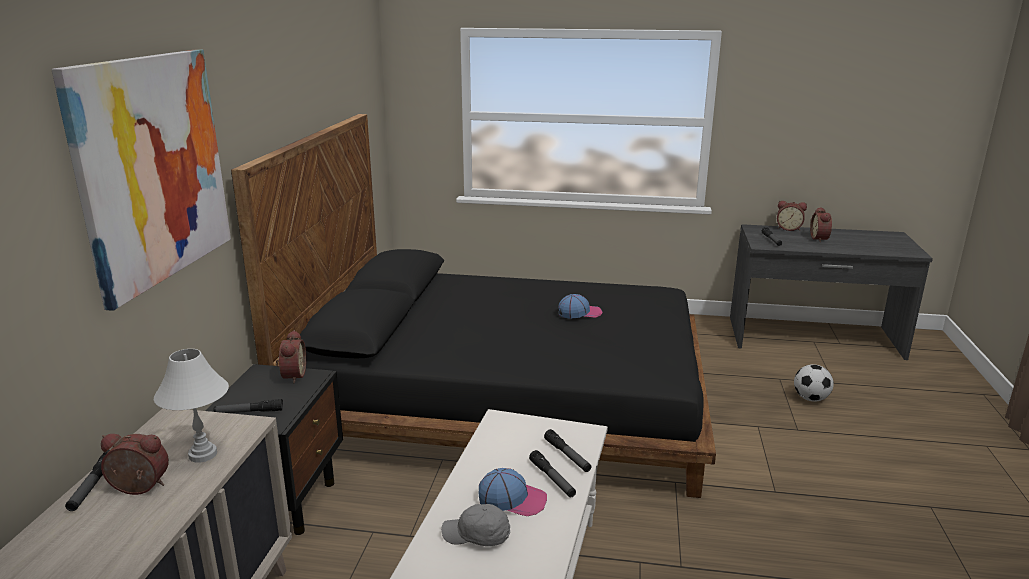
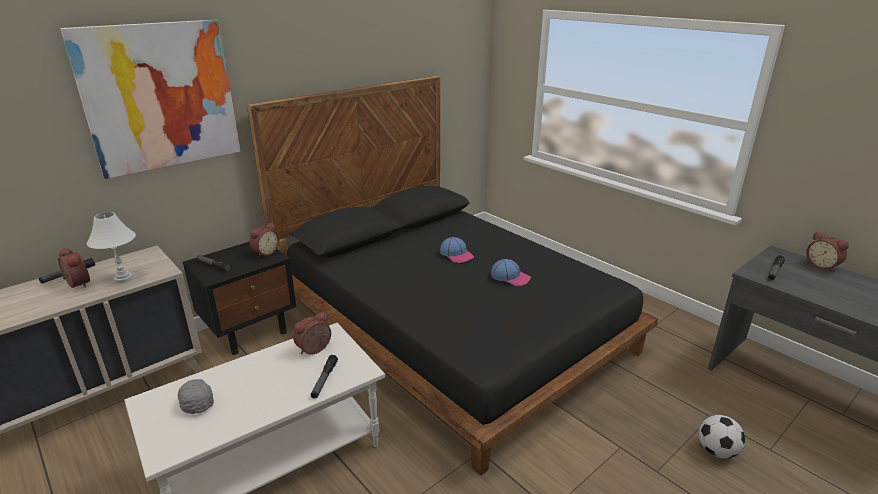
camera: 40 degrees right, 5 degrees up
cap [479,468,547,516] -> cap moved to [440,237,474,263]
flashlight [529,450,576,497] -> none
alarm clock [810,207,832,242] -> alarm clock moved to [293,312,331,355]

